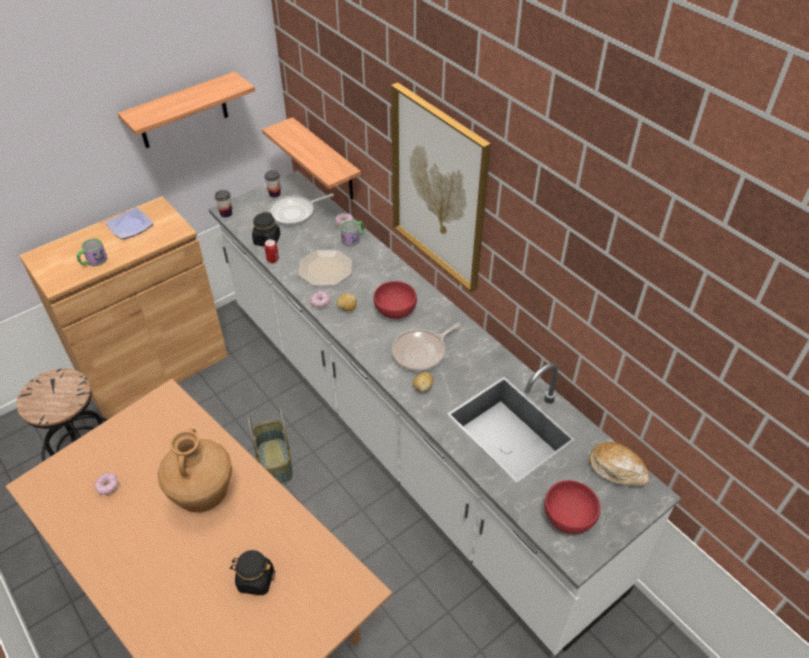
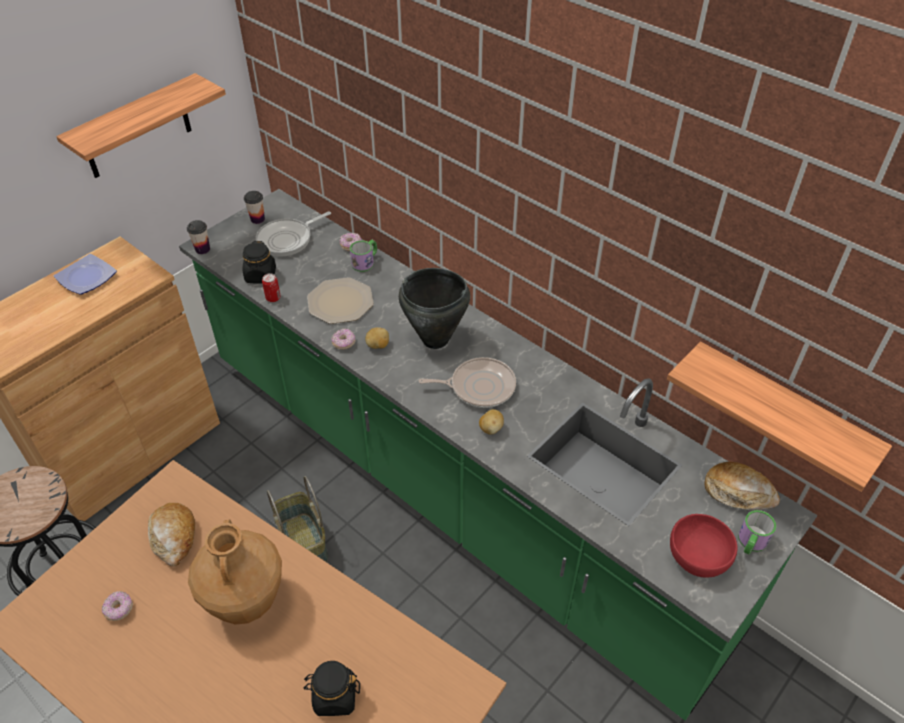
camera: 10 degrees left, 0 degrees up
mug [77,238,107,266] -> mug moved to [738,510,776,555]
white counter [209,170,681,655] -> green counter [179,189,817,720]
shelf [262,117,361,200] -> shelf moved to [667,341,892,492]
red bowl [373,281,417,319] -> black cooking pot [399,268,470,349]
picture [391,82,491,293] -> none
frying pan [392,323,461,371] -> frying pan turned 135 degrees counterclockwise [419,357,516,408]
none -> bread [148,503,195,567]

